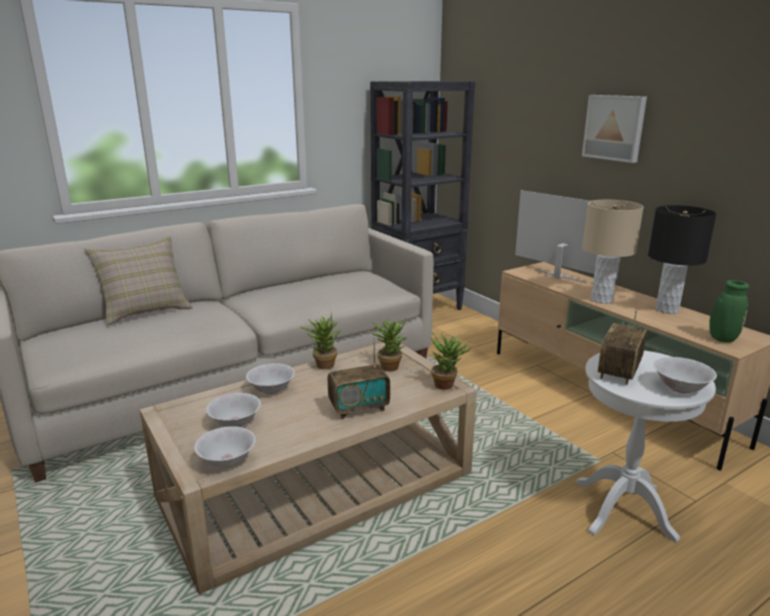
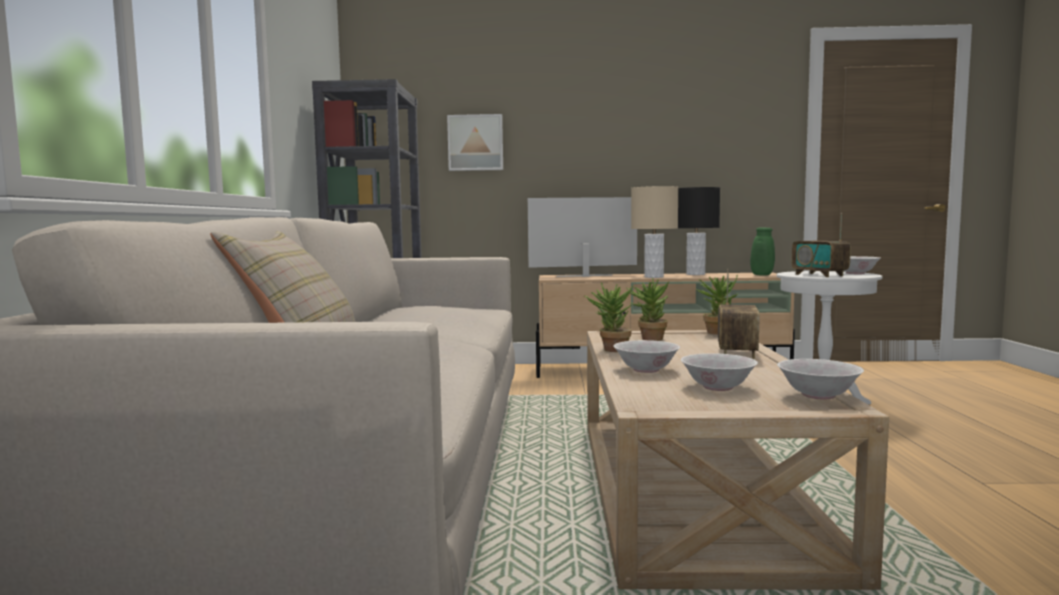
camera: 55 degrees left, 15 degrees down
picture [582,95,647,163] -> picture moved to [447,114,503,171]

